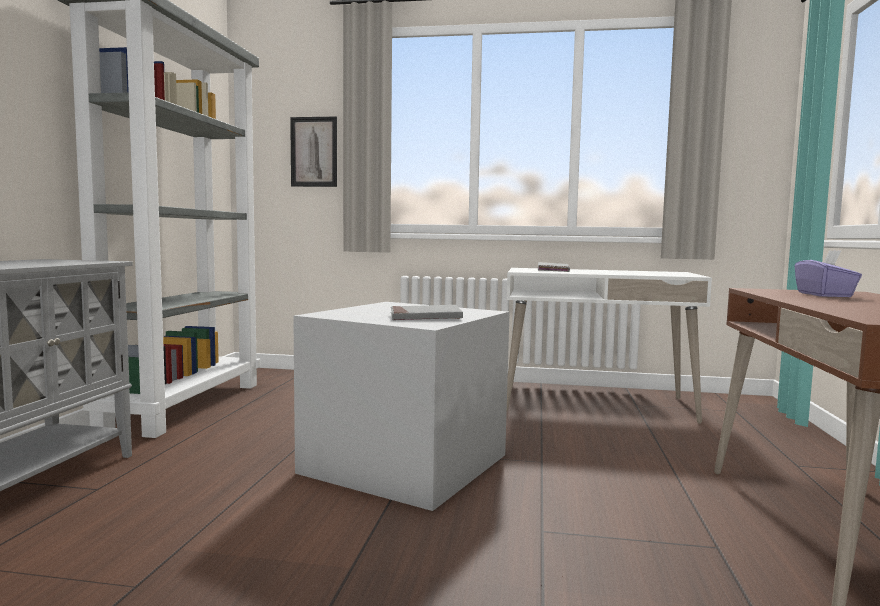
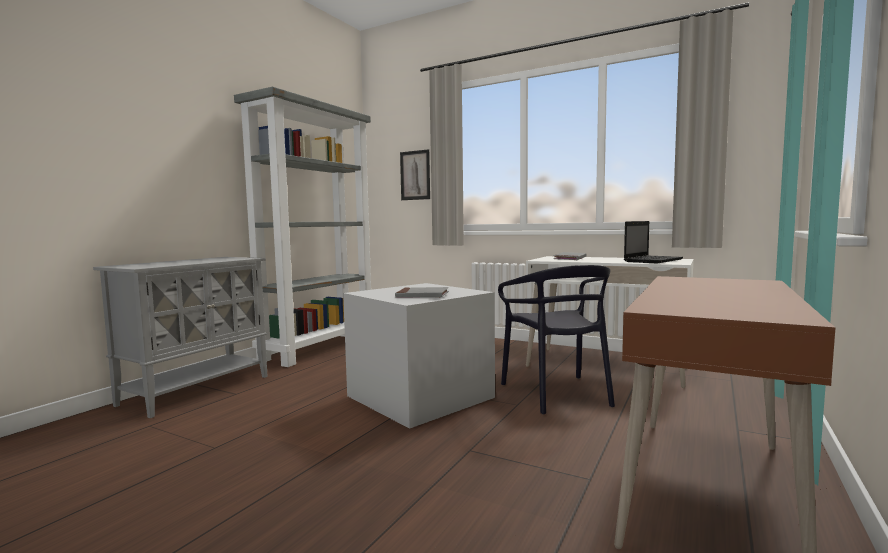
camera: 20 degrees right, 0 degrees up
purple tissue box [795,250,862,297] -> none
none -> black chair [498,265,615,415]
none -> laptop [624,221,683,264]

